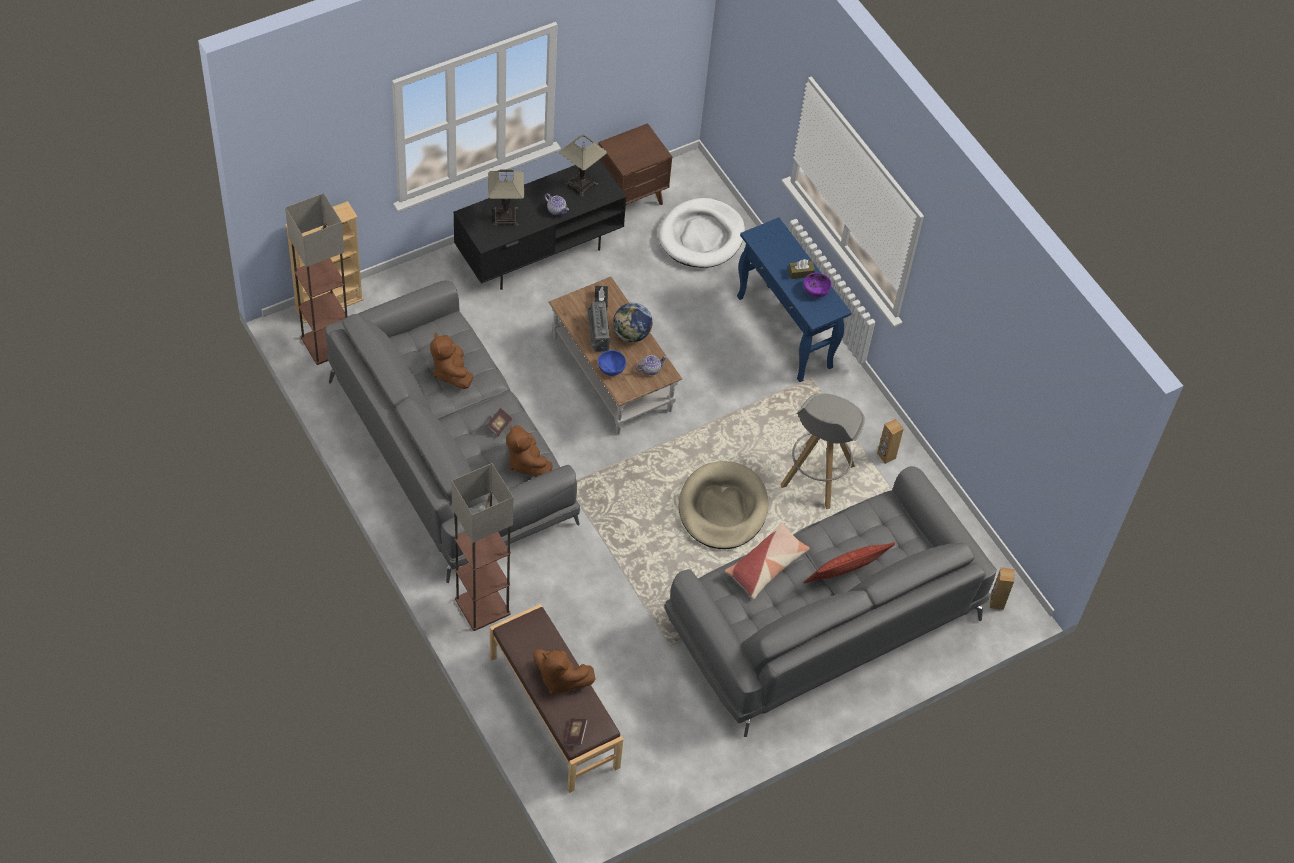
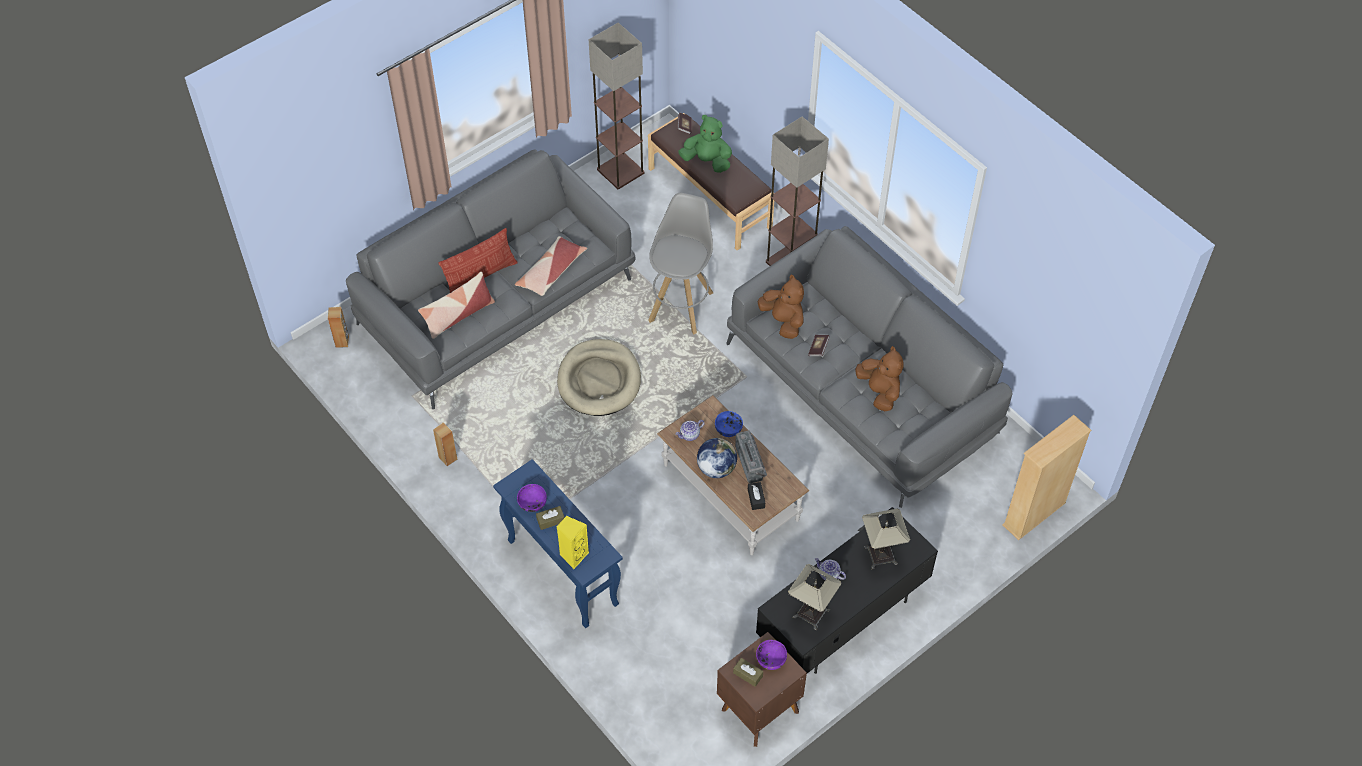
camera: 175 degrees right, 0 degrees up
floor lamp [285,193,348,365] -> floor lamp moved to [588,23,644,189]
brown plush toy [533,649,596,694] -> green plush toy [678,115,732,173]
white dog bed [658,198,745,268] -> none
grey stool [780,393,865,509] -> grey stool moved to [648,192,713,335]
none -> pillow [418,272,495,339]
none -> yellow speaker [556,516,589,569]
none -> brown tissue box [733,658,763,687]
none -> purple bowl [756,640,787,670]

